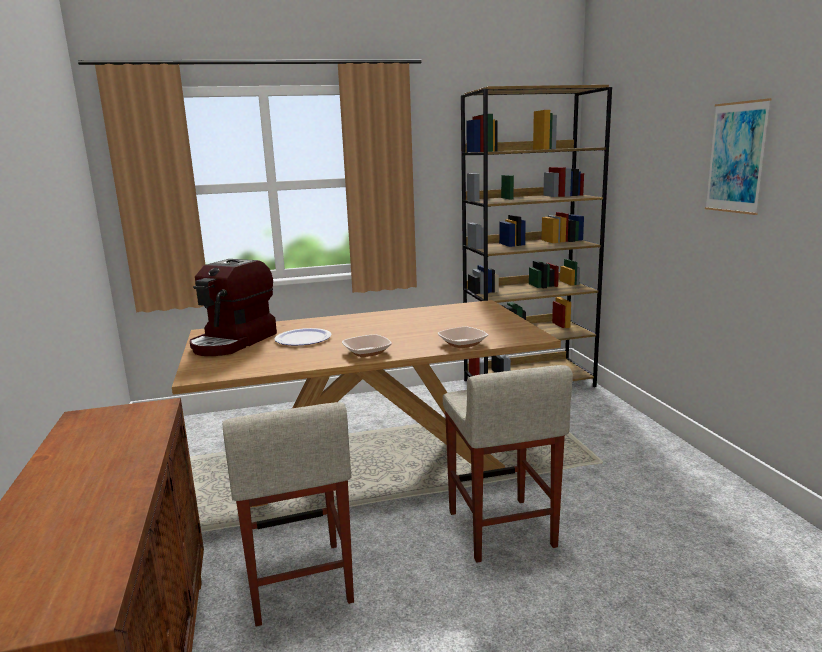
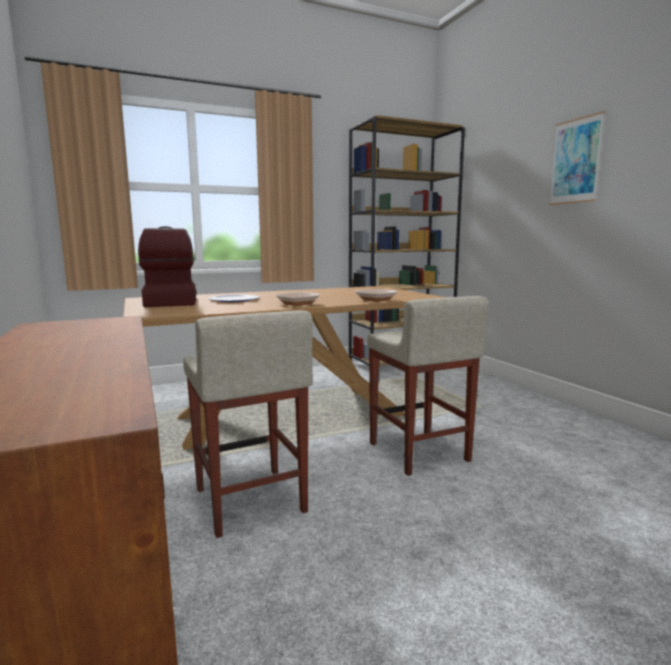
camera: 10 degrees left, 5 degrees down
coffee machine [190,259,277,356] -> coffee machine turned 150 degrees clockwise [138,226,197,307]

